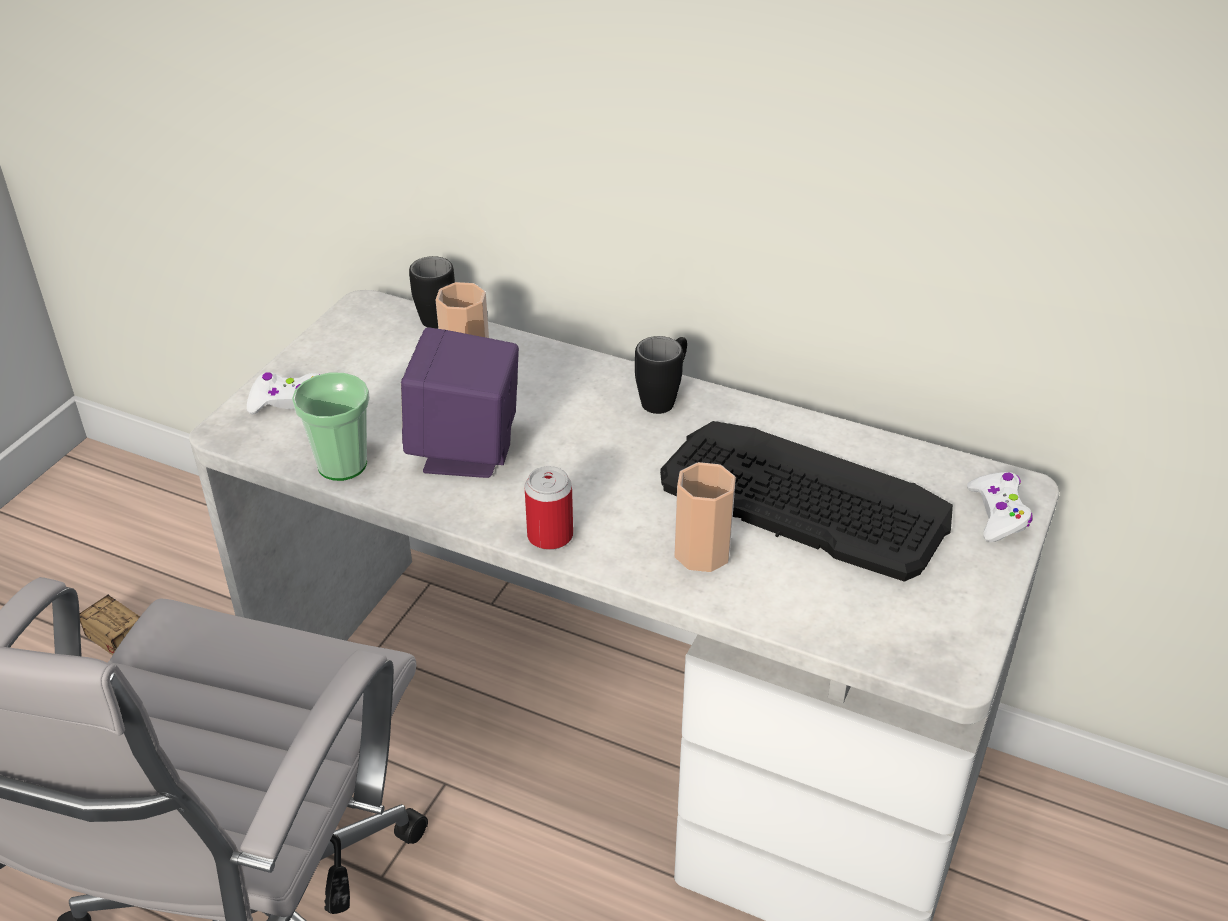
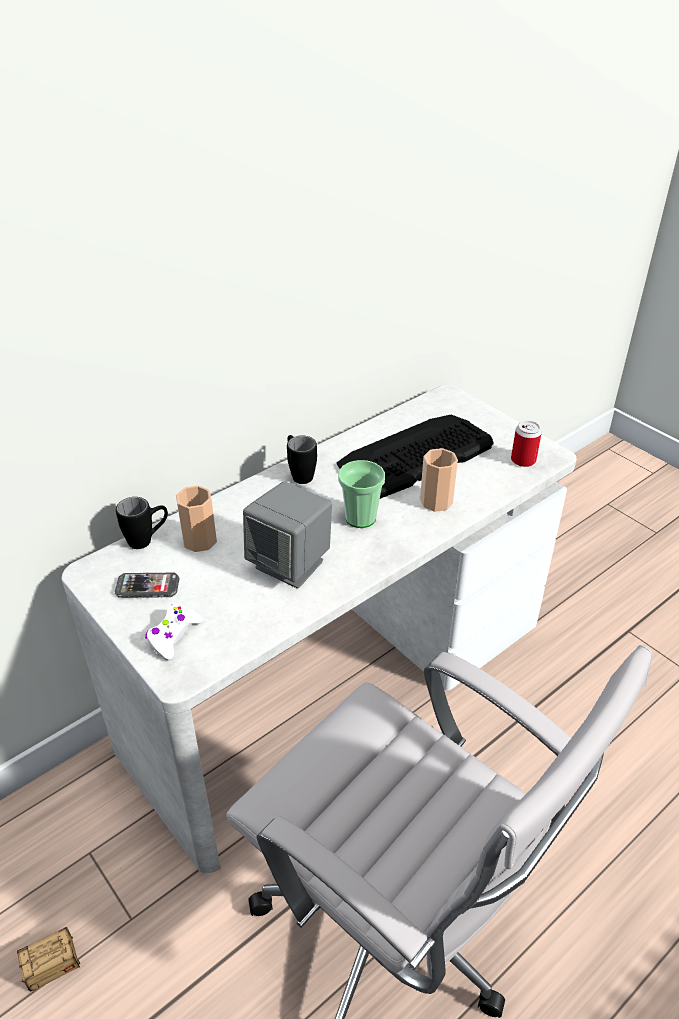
camera: 65 degrees left, 0 degrees up
cup [292,372,370,481] -> cup moved to [338,460,385,528]
purple speaker [401,327,519,478] -> grey speaker [243,482,332,588]
can [524,466,573,550] -> can moved to [511,421,542,467]
white game controller [967,472,1033,542] -> none
none -> phone [115,573,179,598]

